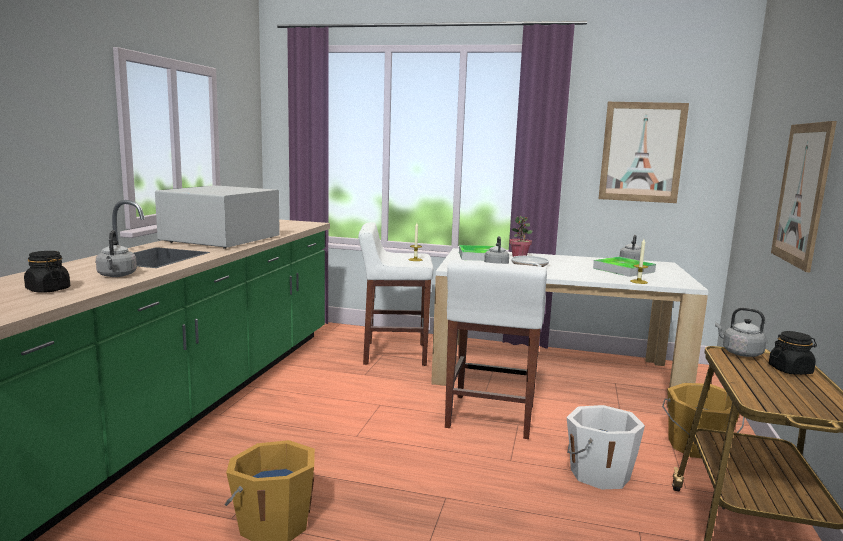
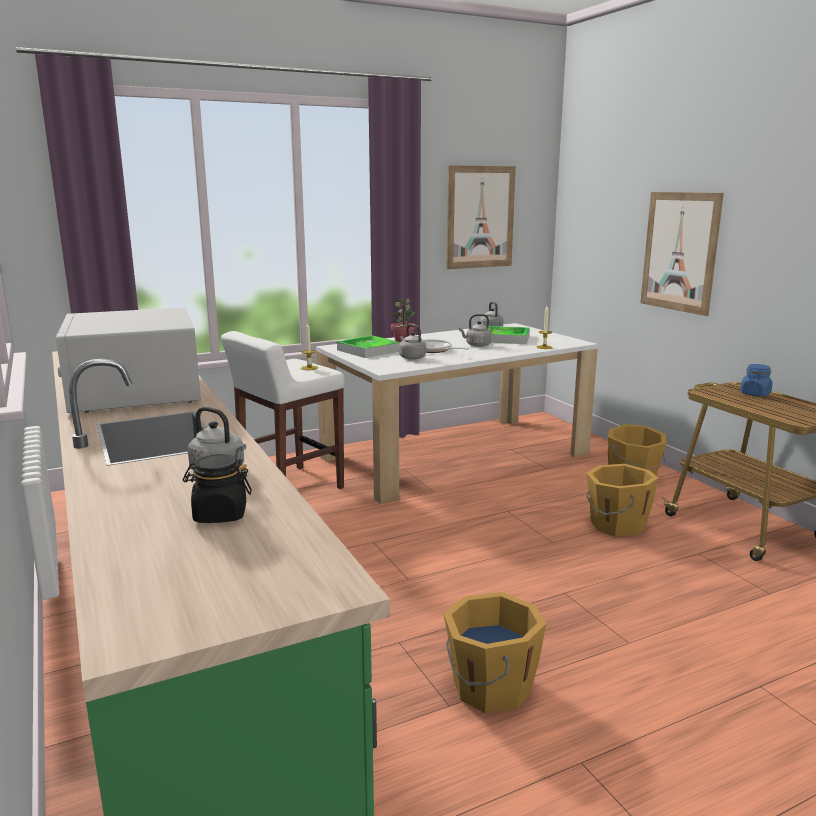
camera: 40 degrees left, 5 degrees up
white stool [445,260,547,439] -> none
white bucket [567,405,645,489] -> orange bucket [586,464,659,536]
grey kettle [715,307,767,357] -> grey kettle moved to [459,314,492,347]
black jar [769,331,817,375] -> blue jar [740,364,773,397]

